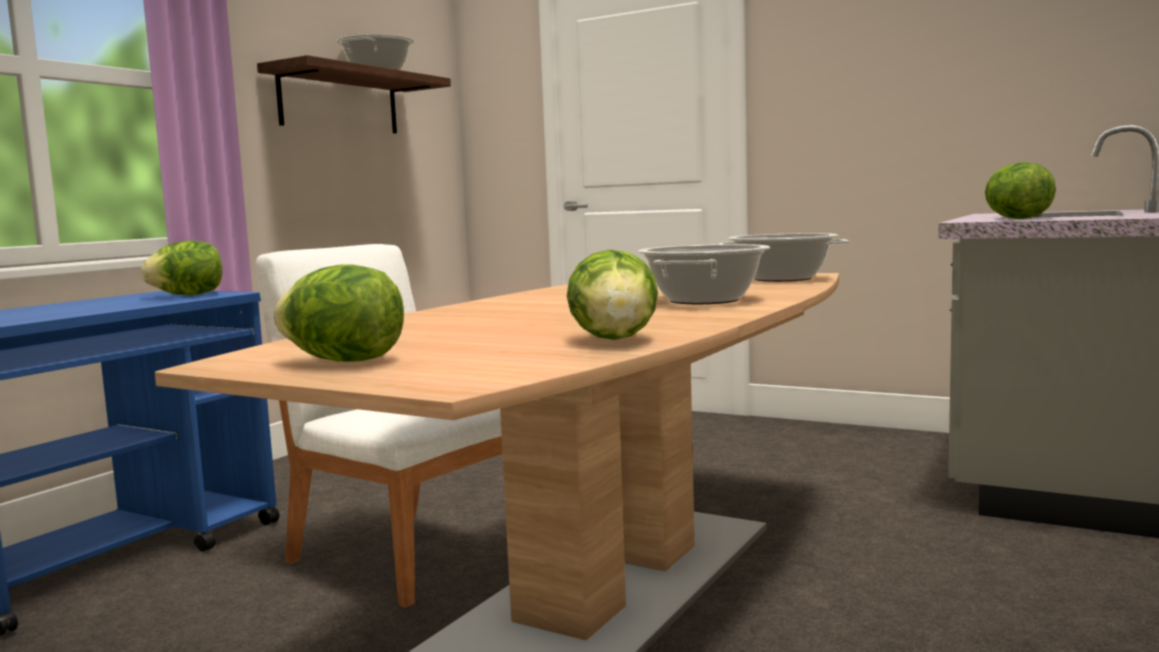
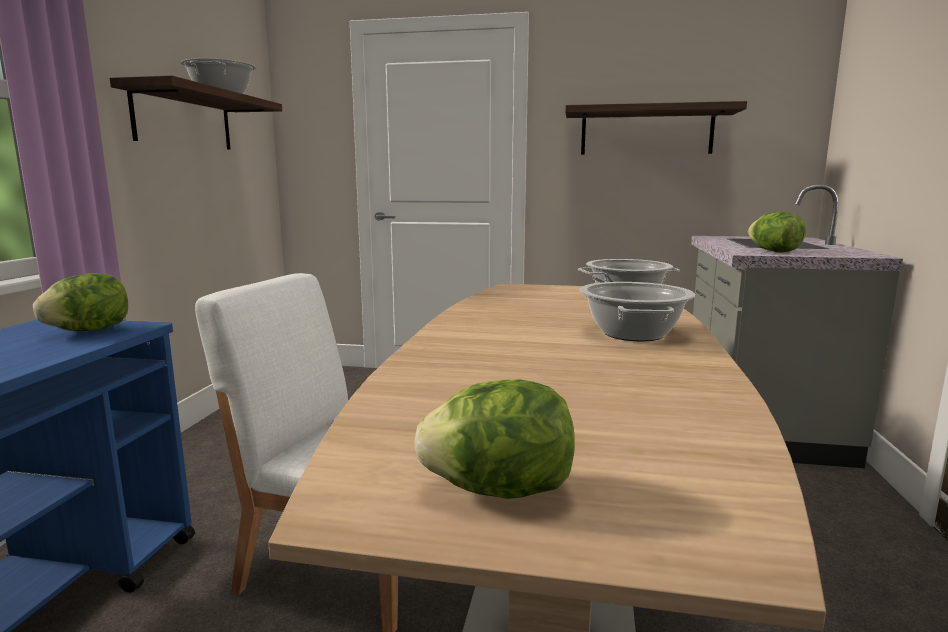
camera: 20 degrees left, 5 degrees up
lettuce [567,249,658,340] -> none
none -> shelf [565,101,747,155]

